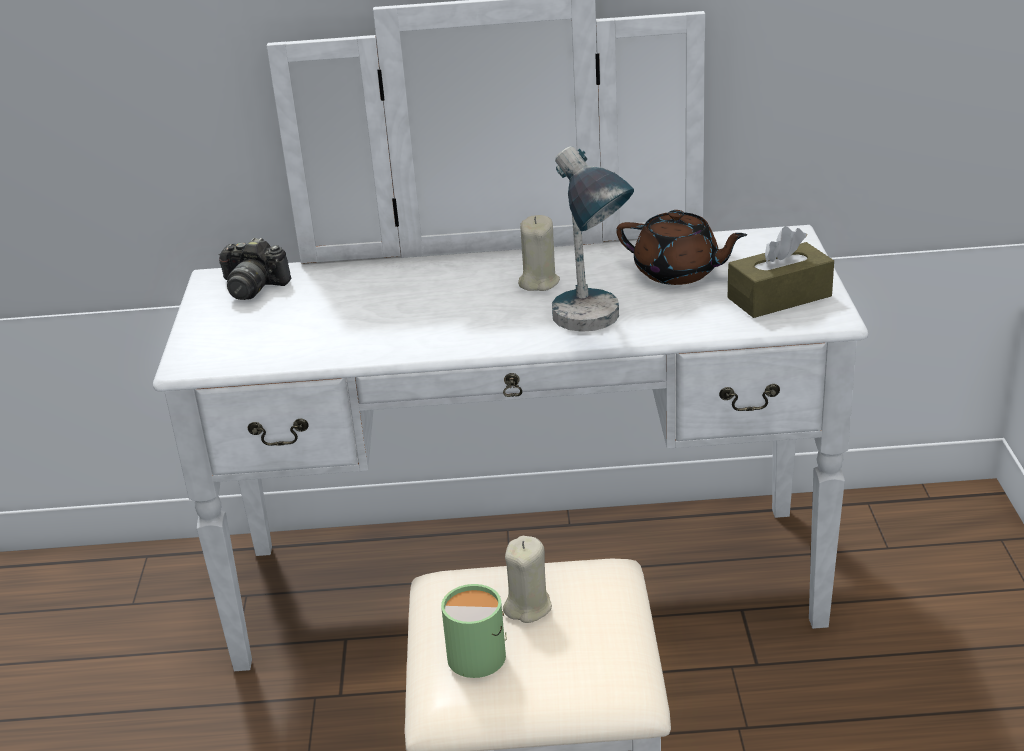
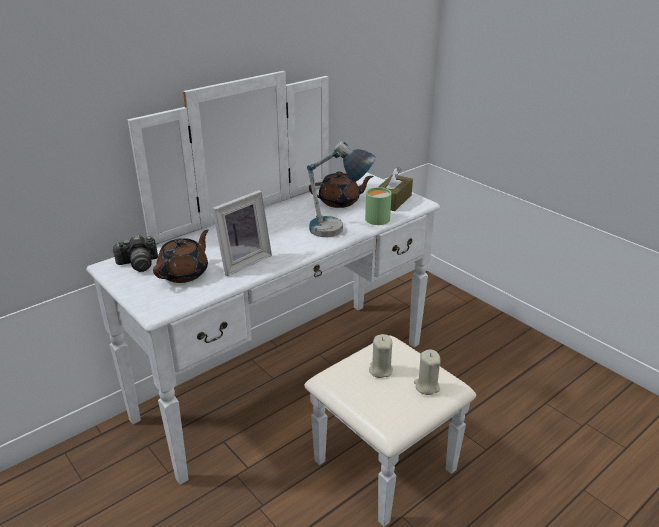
camera: 40 degrees left, 0 degrees up
green mug [441,584,506,678] -> green mug moved to [365,187,392,225]
beige candle [518,215,560,291] -> beige candle moved to [414,350,441,395]
none -> brown teapot [153,229,208,283]
none -> picture frame [212,190,272,276]

